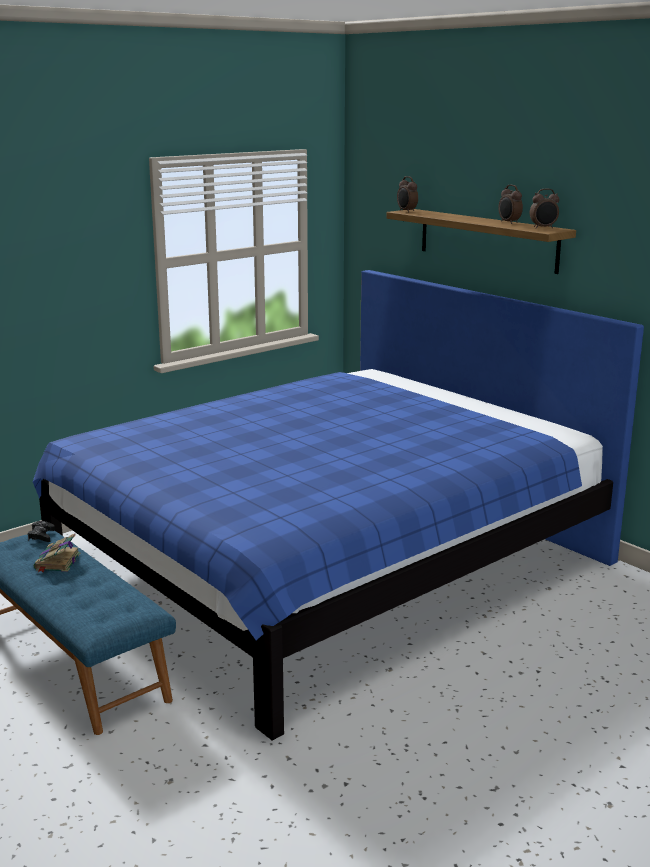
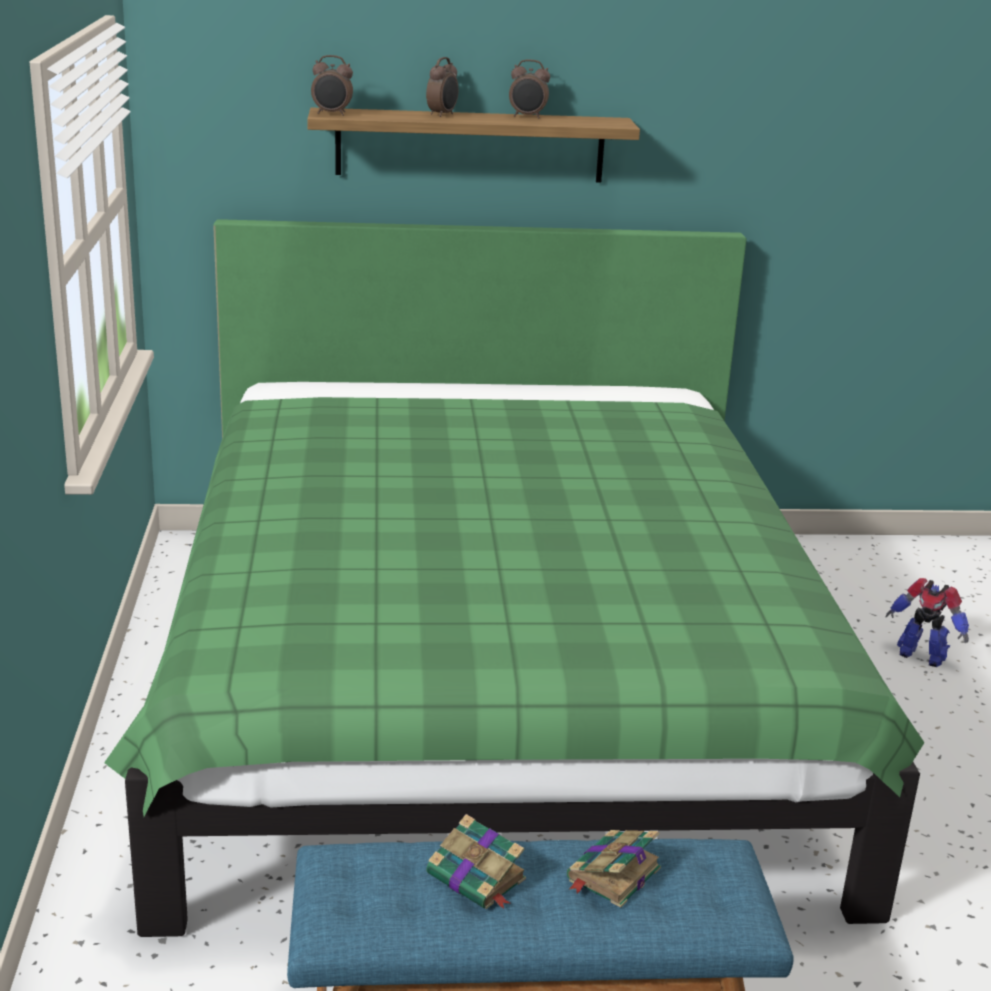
camera: 55 degrees left, 5 degrees up
black game controller [28,521,55,542] -> none
blue bed [33,270,644,740] -> green bed [104,219,924,937]
alarm clock [530,189,559,229] -> alarm clock moved to [426,57,458,117]
none -> book [567,830,661,908]
none -> toy robot [886,578,969,667]

